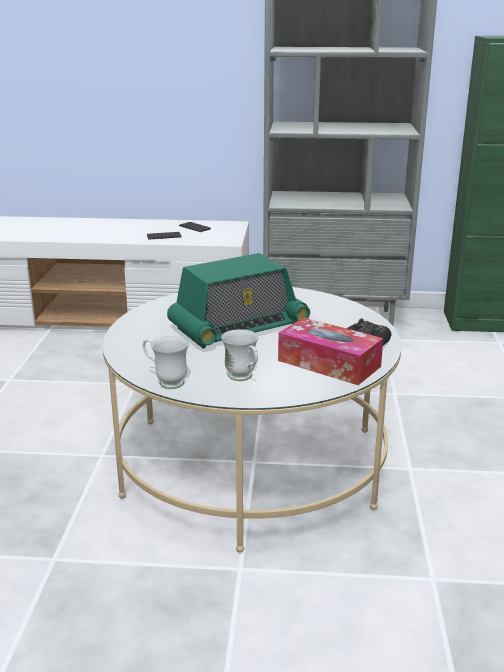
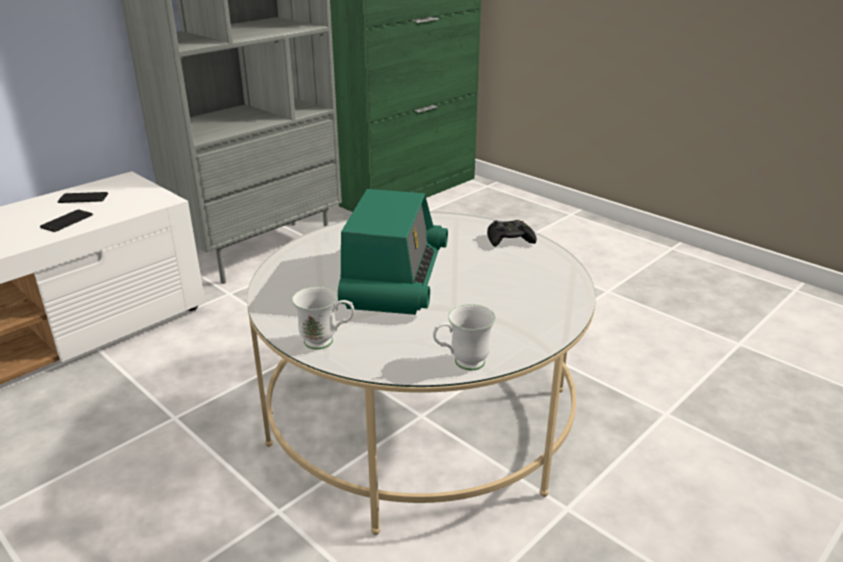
camera: 50 degrees left, 5 degrees up
white mug [221,329,259,381] -> white mug moved to [292,286,354,350]
tissue box [278,317,383,385] -> none

